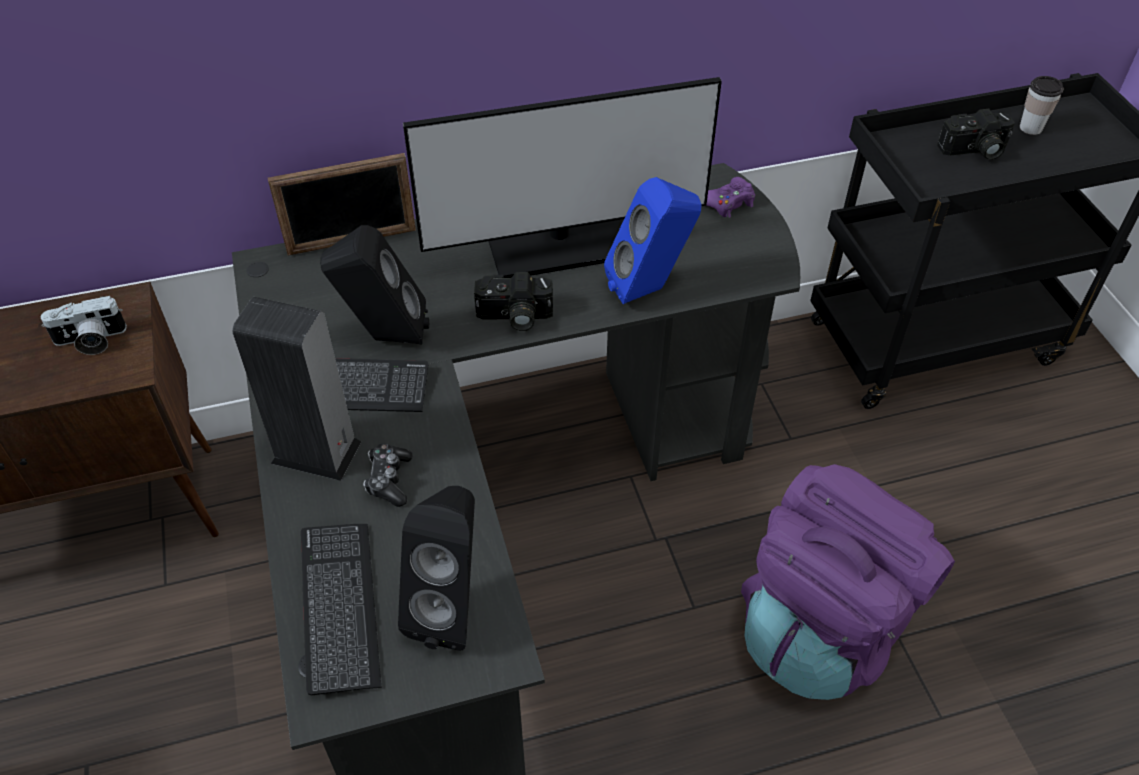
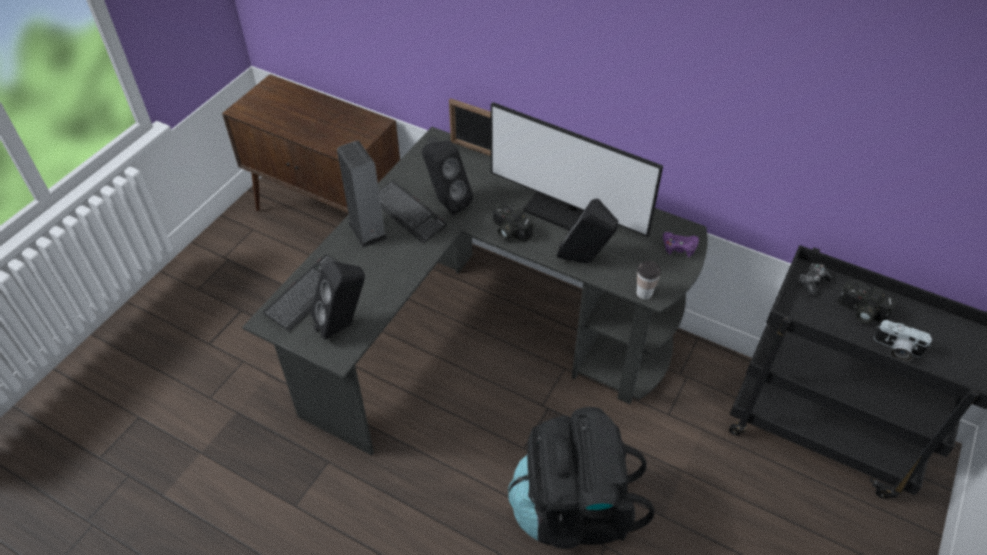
camera: 45 degrees right, 0 degrees up
camera [41,296,127,355] -> camera moved to [874,320,932,362]
game controller [363,443,413,507] -> game controller moved to [800,263,833,297]
blue speaker [604,177,702,304] -> black speaker [557,199,618,264]
purple backpack [741,464,955,700] -> black backpack [508,407,655,549]
cup [1020,76,1064,135] -> cup moved to [637,261,661,299]

